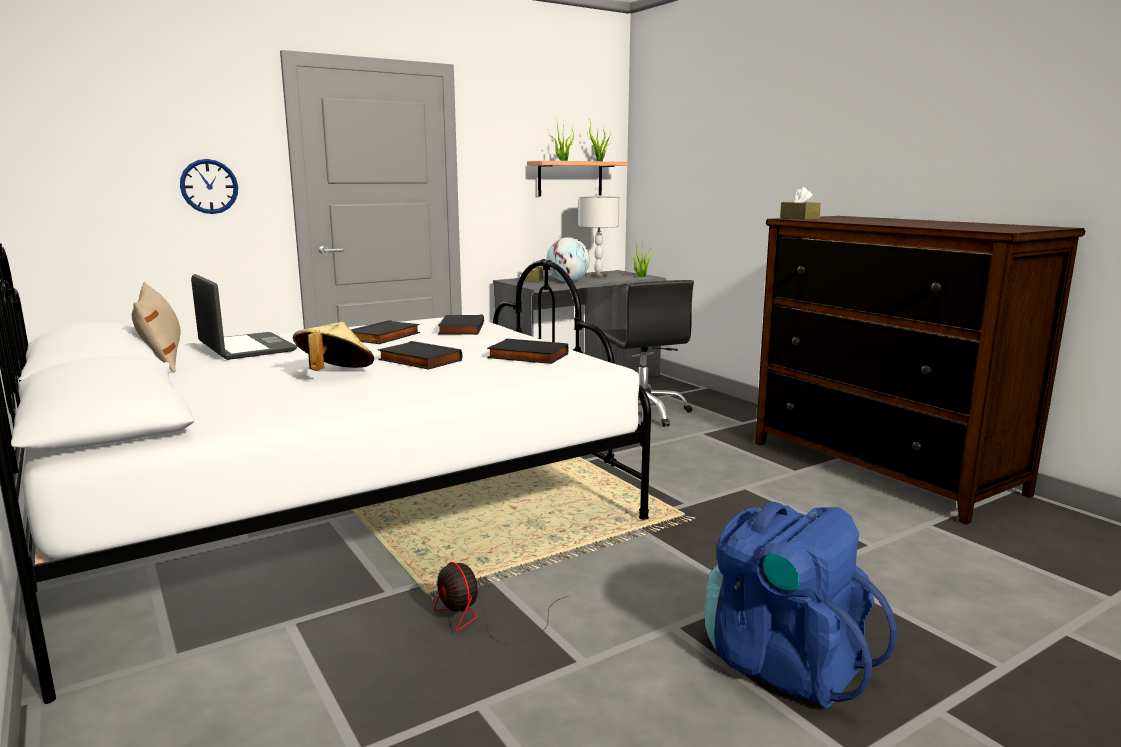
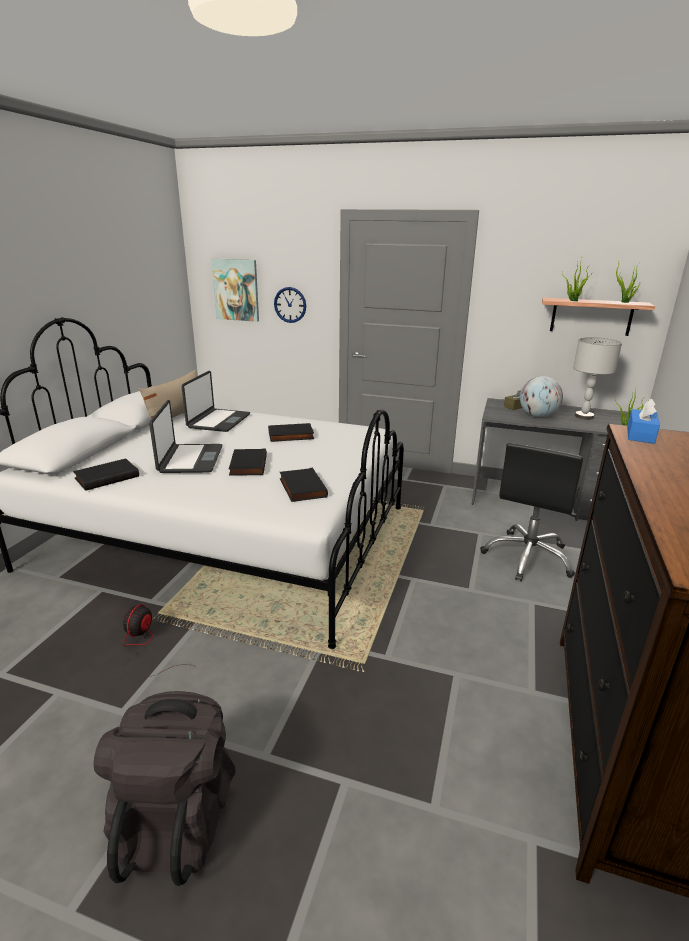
camera: 50 degrees right, 10 degrees up
beige hat [293,322,374,371] -> laptop [149,400,223,473]
black book [438,314,484,335] -> black book moved to [73,458,139,491]
blue backpack [705,502,897,708] -> black backpack [94,691,235,886]
brown tissue box [780,187,821,220] -> blue tissue box [627,399,660,444]
none -> picture [212,259,259,322]

